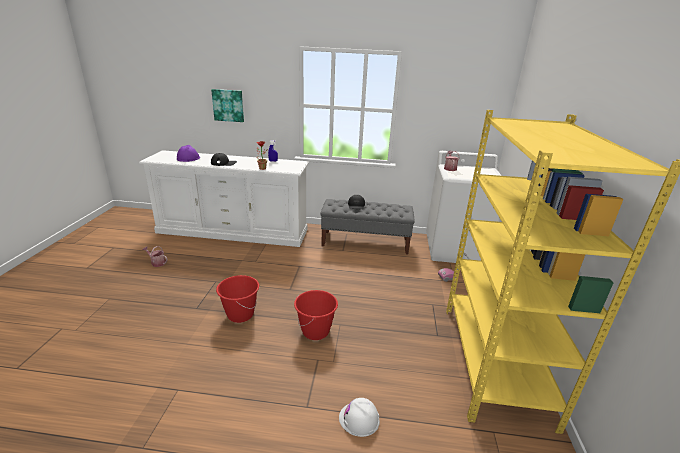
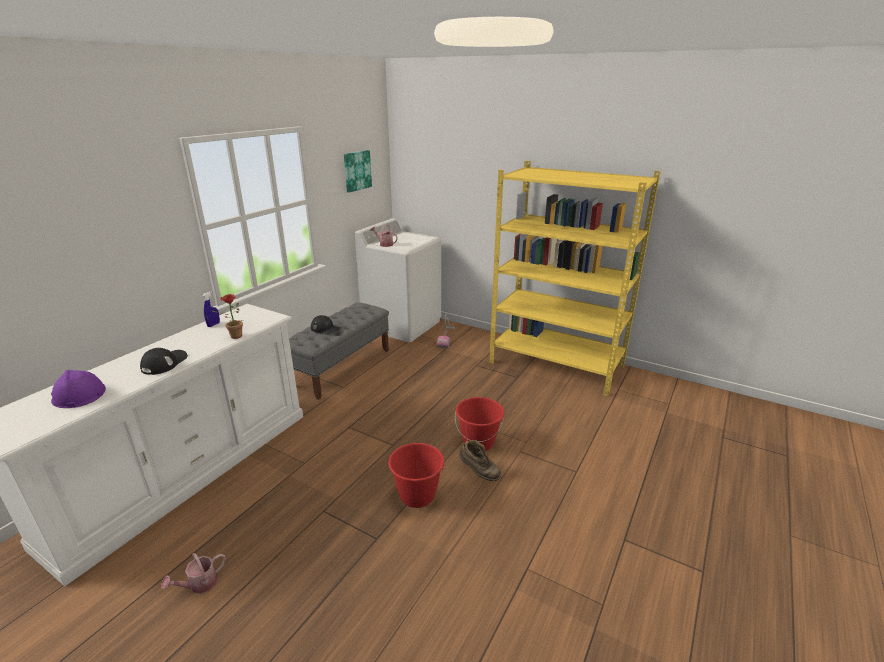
camera: 65 degrees left, 0 degrees up
picture [211,89,244,122] -> picture moved to [344,150,372,192]
white hard hat [339,398,380,437] -> none
none -> brown boot [459,440,501,481]

